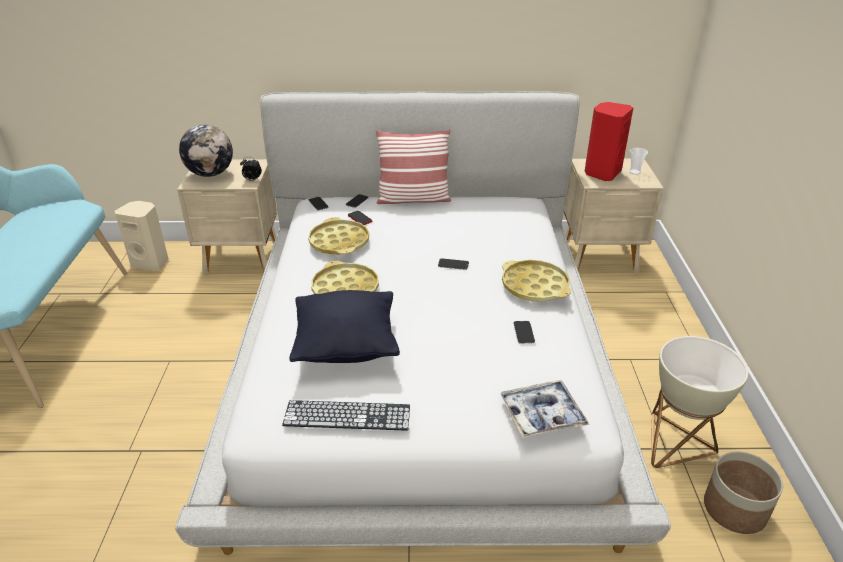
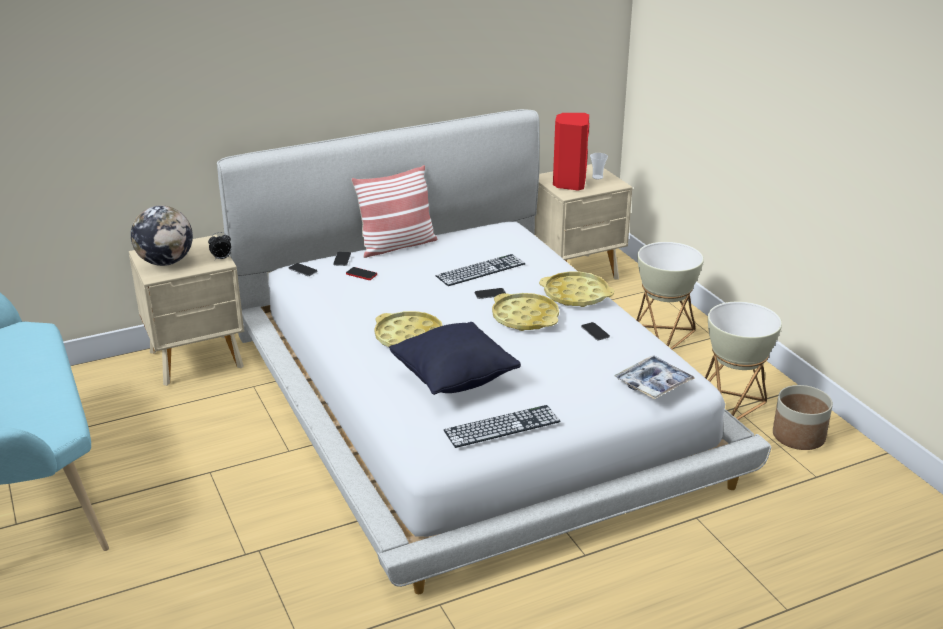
camera: 25 degrees left, 5 degrees down
beige speaker [115,201,169,271] -> none
yellow tray [308,217,369,255] -> yellow tray moved to [492,293,559,331]
none -> keyboard [435,254,526,286]
none -> planter [637,242,704,349]

